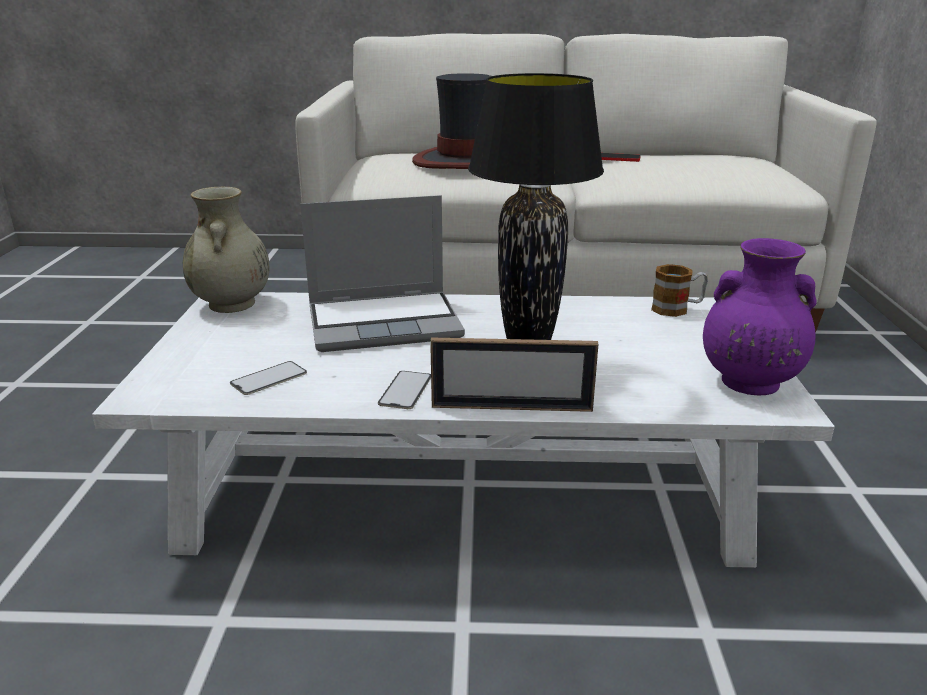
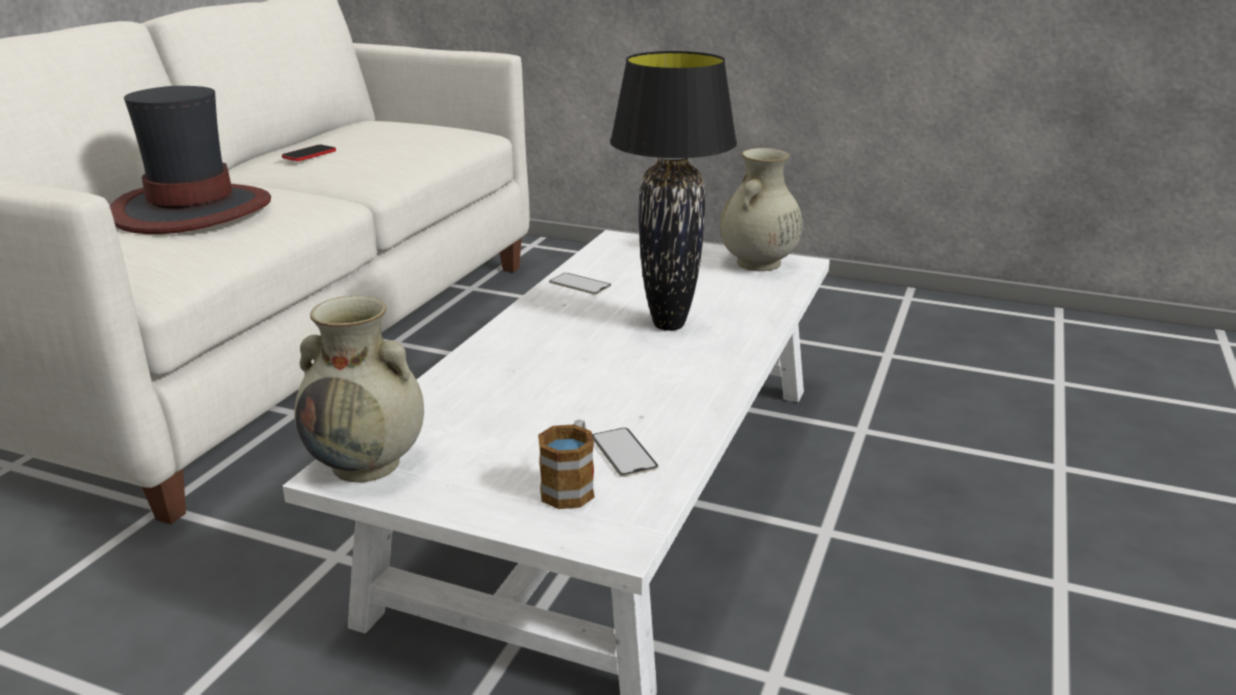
camera: 70 degrees left, 0 degrees up
laptop [300,195,465,352] -> none
phone [378,371,431,409] -> phone moved to [549,273,611,295]
picture frame [430,337,598,412] -> none
mug [651,264,708,317] -> mug moved to [538,420,594,509]
purple vase [703,238,816,395] -> beige vase [720,148,803,271]

